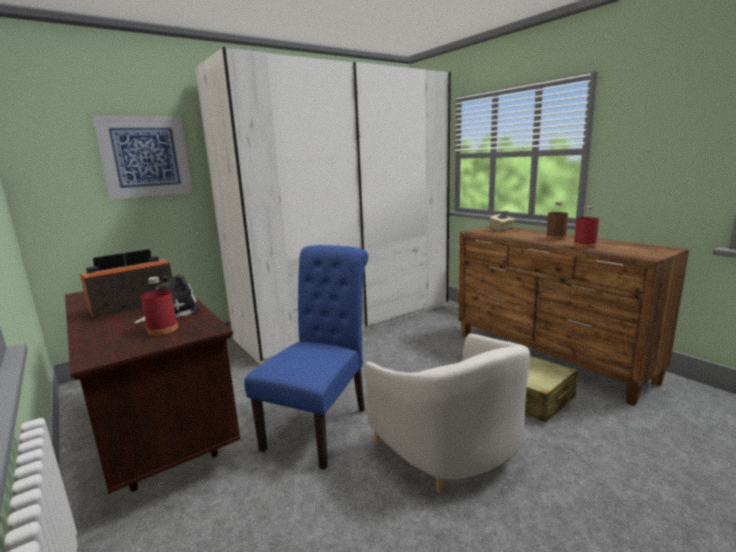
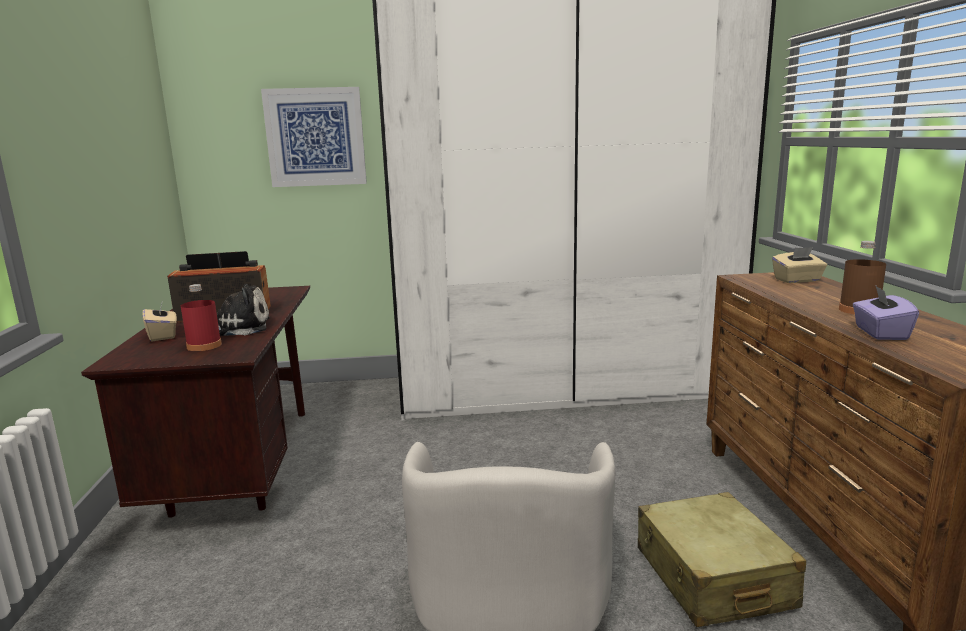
camera: 30 degrees right, 0 degrees up
blue chair [244,245,368,470] -> none
red bottle [573,206,599,249] -> purple tissue box [853,286,919,340]
none -> beige tissue box [142,300,177,341]

